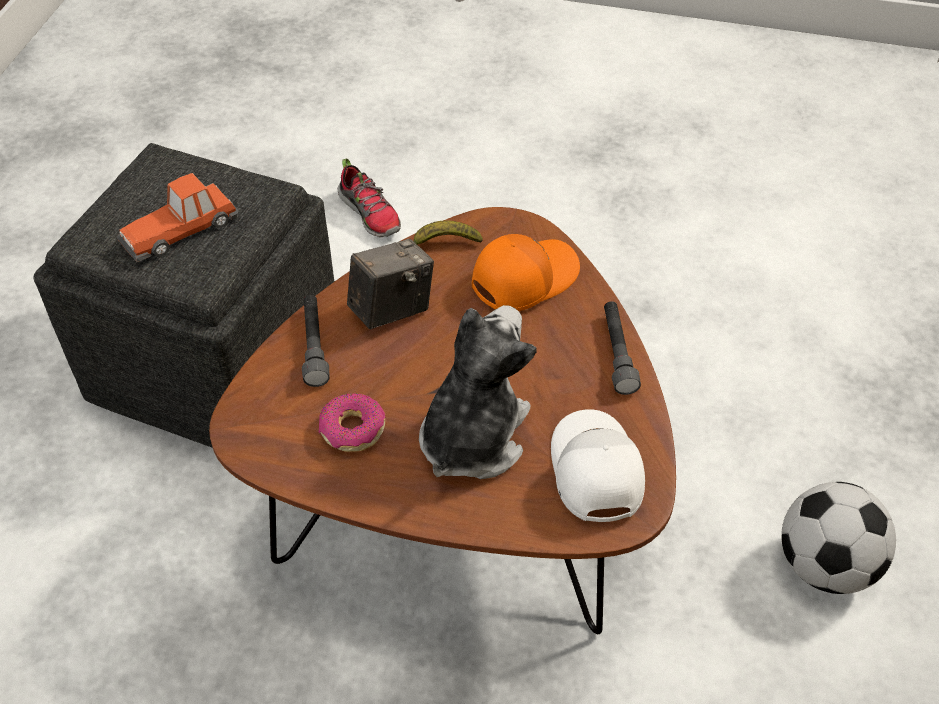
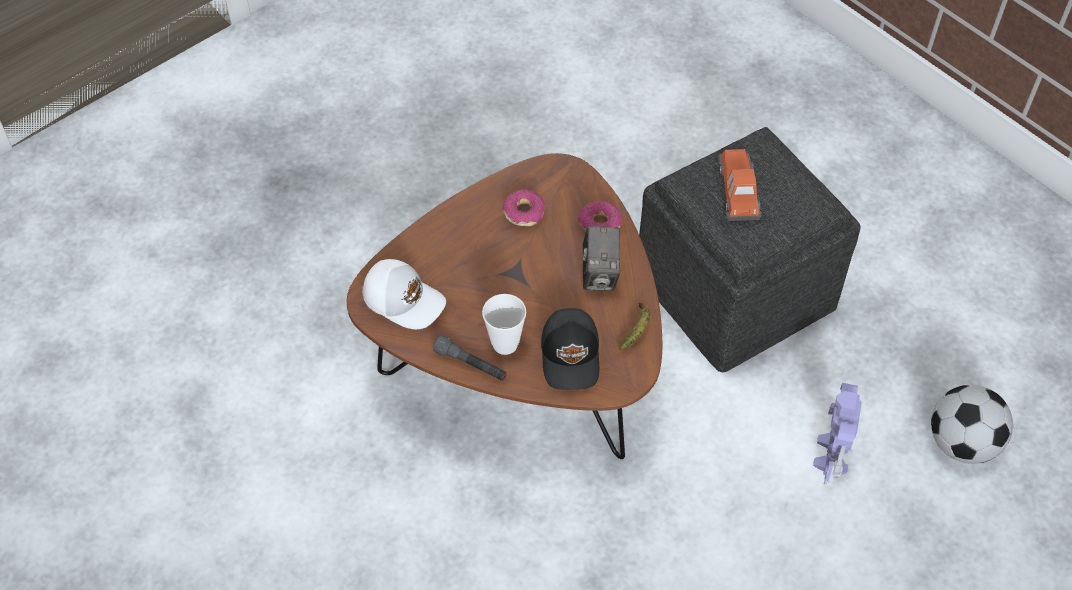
camera: 125 degrees right, 5 degrees up
grey flashlight [302,295,329,387] -> donut [578,201,622,232]
shoe [337,158,401,237] -> toy robot [813,383,862,485]
plush toy [419,305,537,479] -> none
orange cap [472,234,580,311] -> black cap [541,308,599,390]
football [781,482,896,594] -> football moved to [931,385,1013,464]
none -> cup [482,294,526,355]

